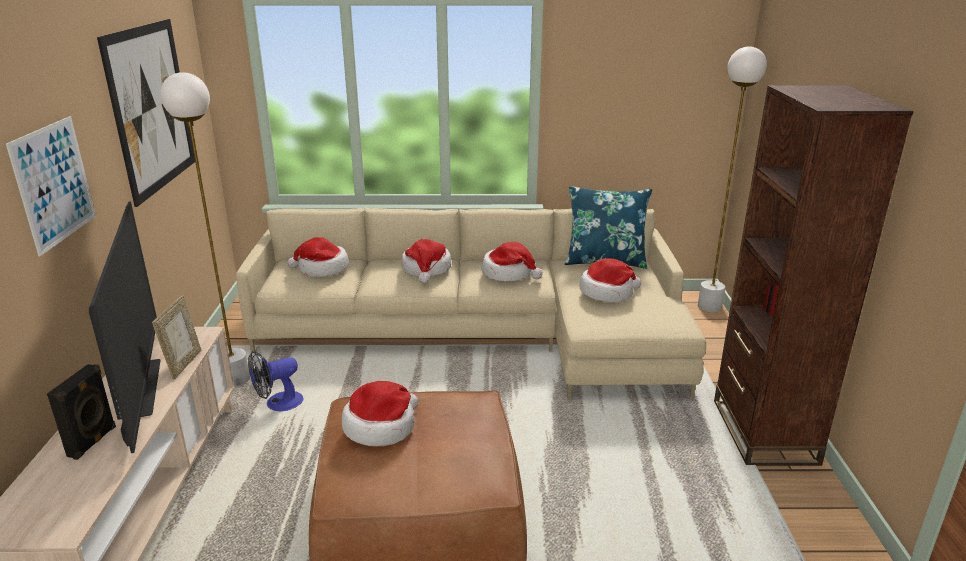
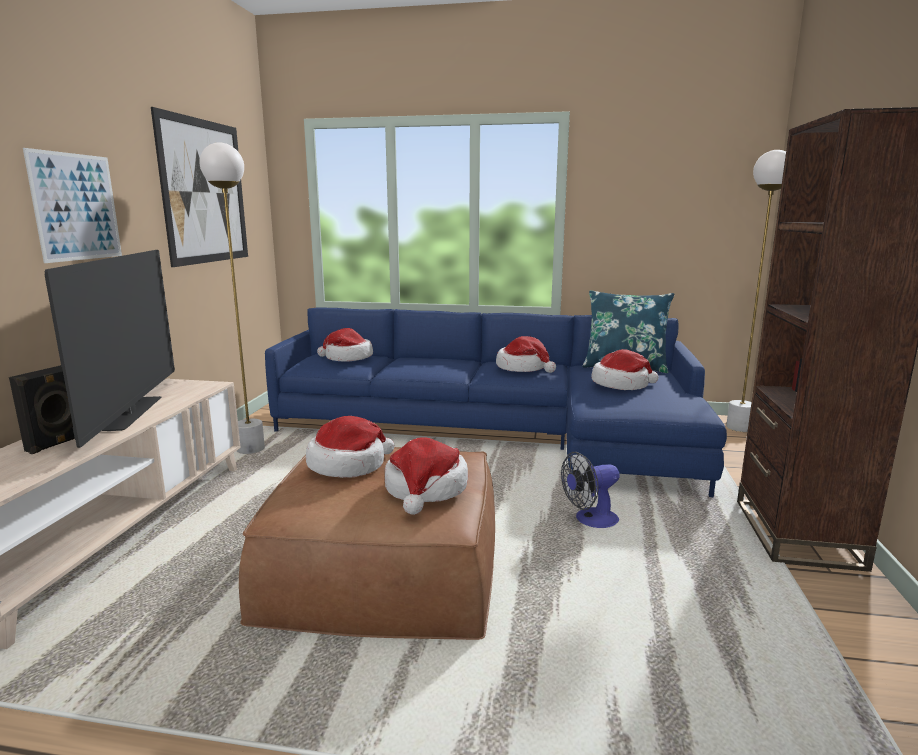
camera: 10 degrees right, 10 degrees down
picture frame [152,296,201,380] -> none
beige sofa [236,208,706,399] -> blue sofa [265,308,727,497]
fan [248,351,304,411] -> fan moved to [561,452,619,528]
hat [402,239,451,283] -> hat moved to [385,437,468,515]

